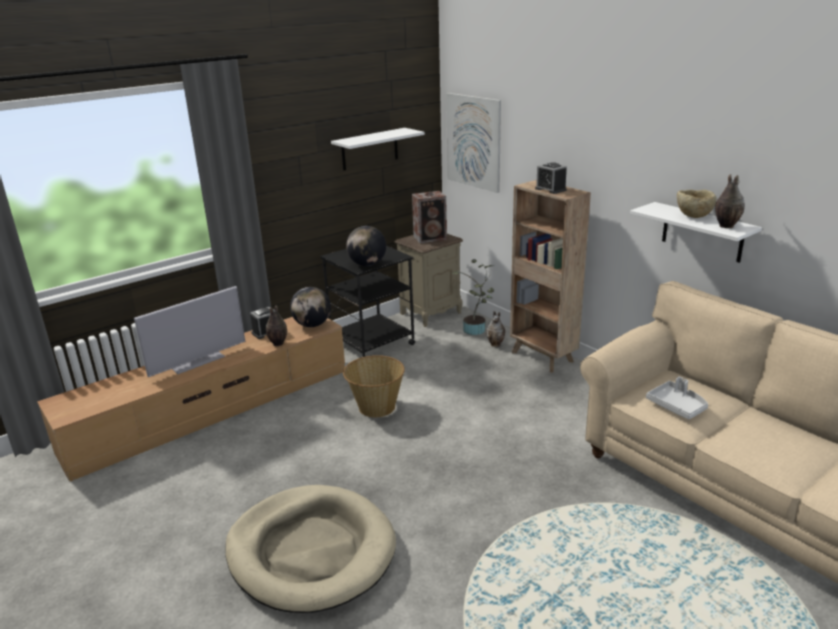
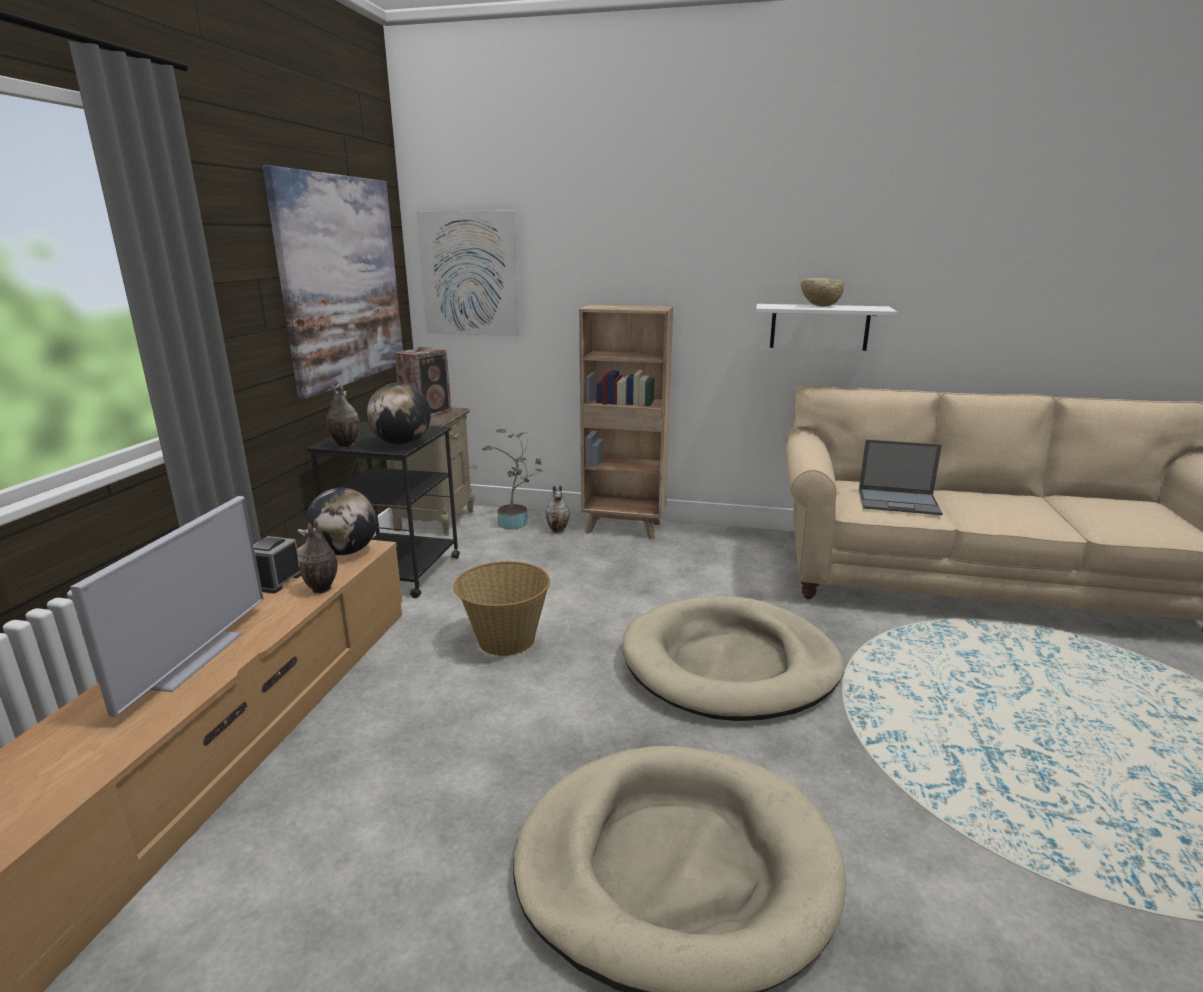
camera: 40 degrees left, 5 degrees down
white shelf [331,128,425,170] -> picture [263,165,403,399]
alarm clock [535,162,567,194] -> none
grey tray [646,377,708,420] -> laptop [859,439,943,515]
vase [715,174,745,228] -> vase moved to [326,385,360,447]
none -> beige dog bed [622,596,844,721]

